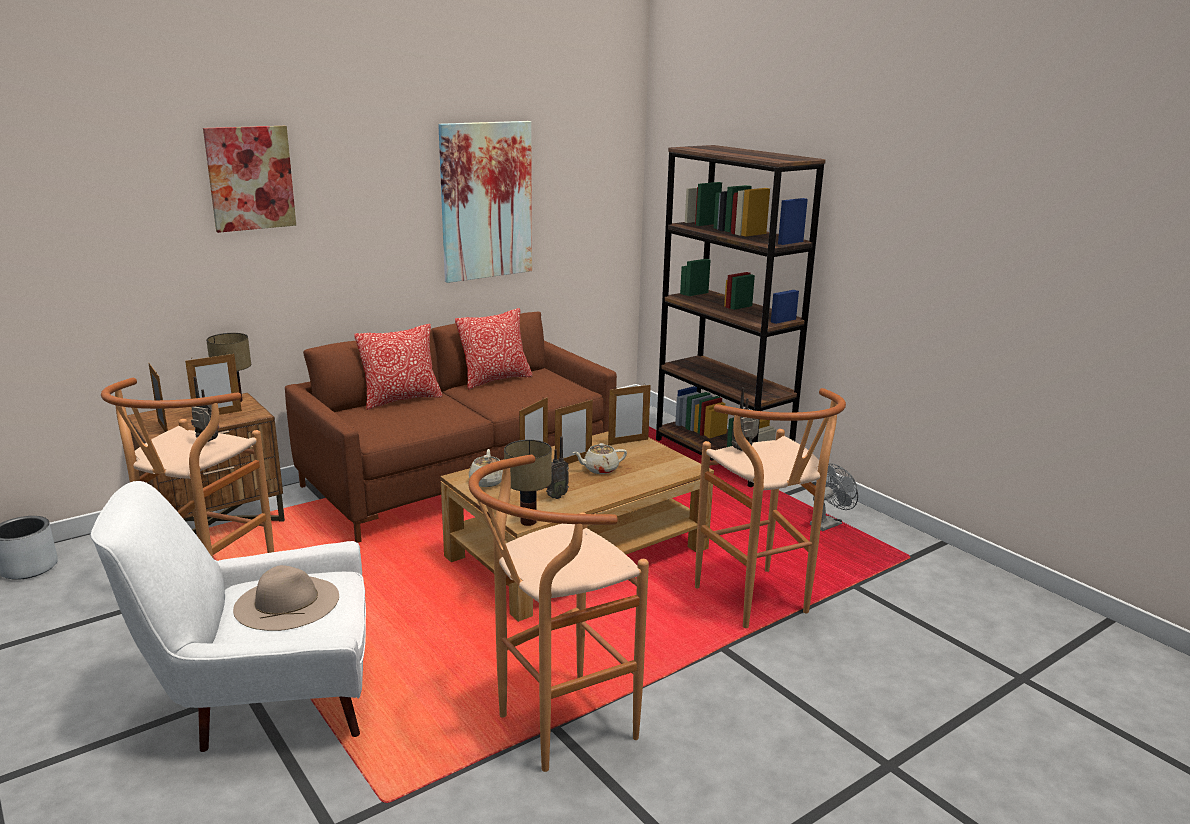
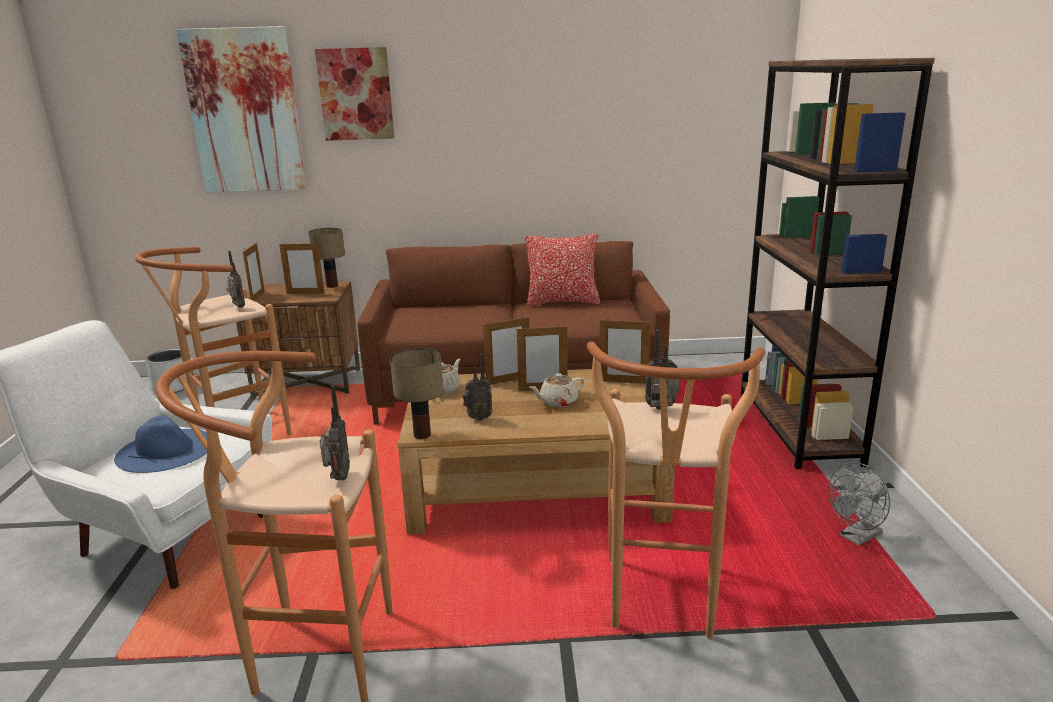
camera: 35 degrees right, 0 degrees up
beige hat [233,565,339,631] -> blue hat [114,415,207,473]
pillow [354,324,442,410] -> none
picture [438,121,532,283] -> picture moved to [176,26,307,193]
beige teapot [572,443,627,474] -> beige teapot turned 45 degrees counterclockwise [529,373,584,407]
grey fan [810,463,858,531] -> grey fan turned 150 degrees clockwise [828,462,890,546]
none -> radio [320,385,350,480]

